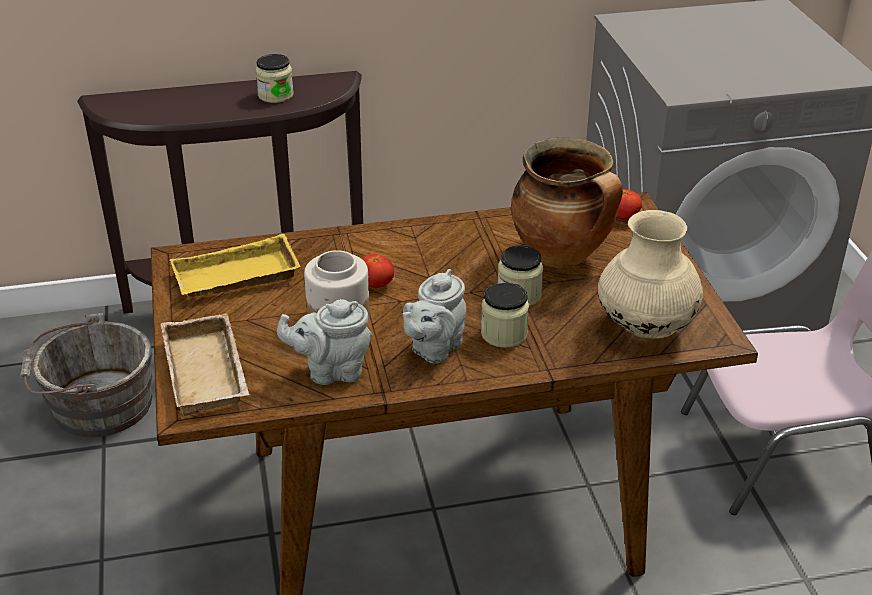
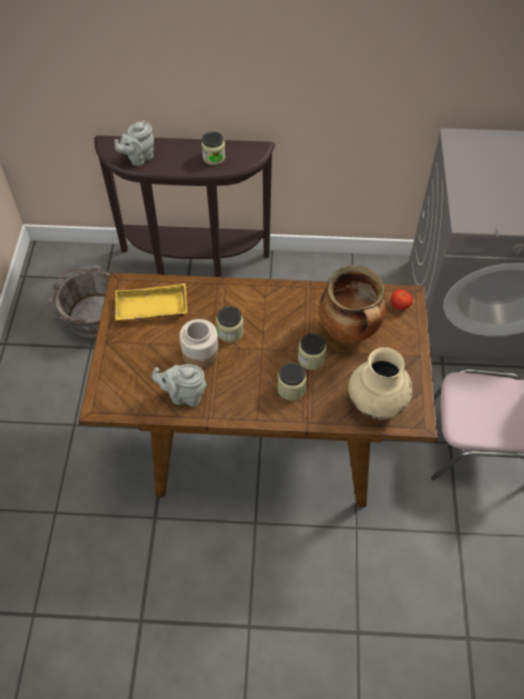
camera: 15 degrees right, 20 degrees up
beige tray [161,313,250,416] -> none
tomato [362,254,394,288] -> jar [216,306,244,343]
grey teapot [403,269,466,363] -> grey teapot moved to [114,120,154,166]

